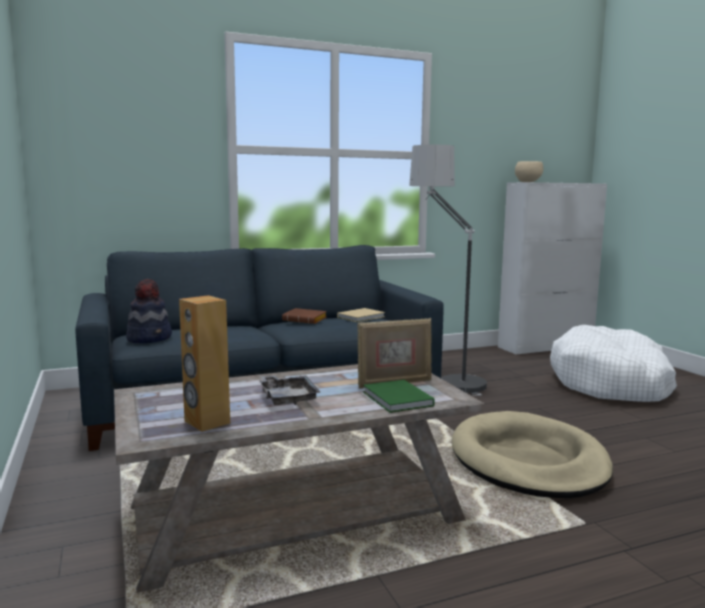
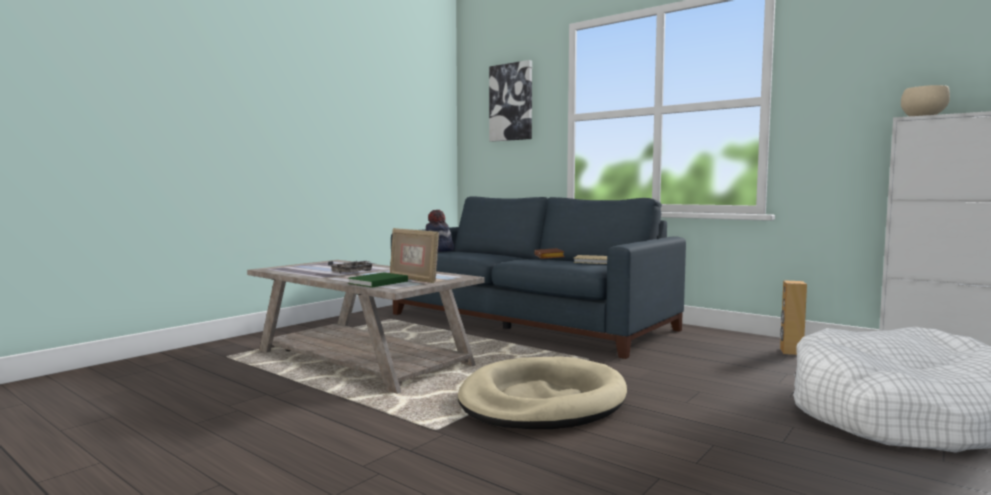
camera: 60 degrees right, 5 degrees down
brown speaker [179,295,230,432] -> brown speaker moved to [780,280,807,355]
floor lamp [409,145,487,396] -> none
none -> picture [489,60,532,142]

